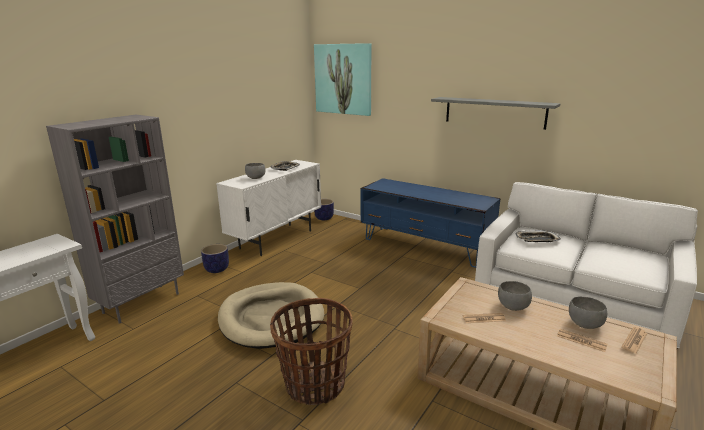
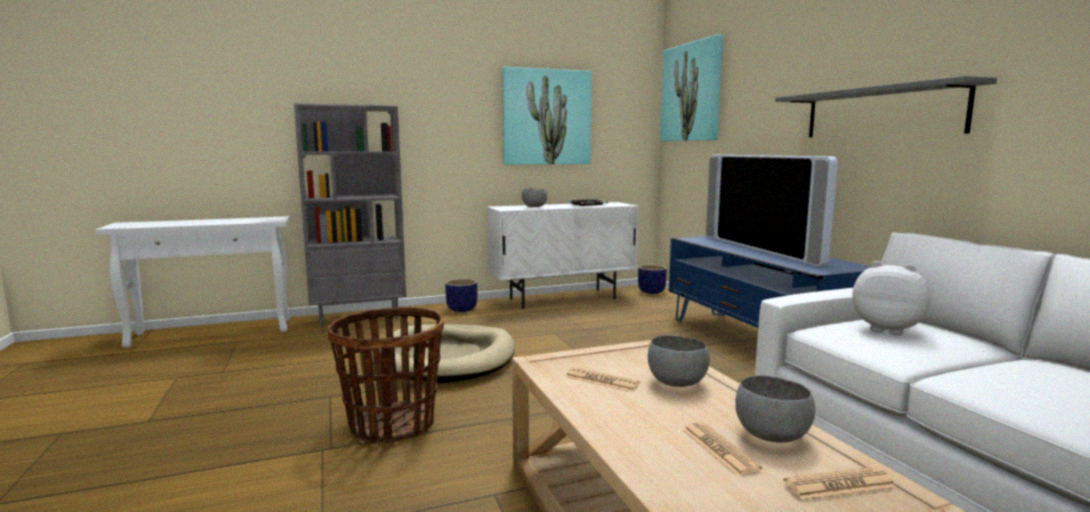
camera: 35 degrees right, 10 degrees down
tray [515,231,561,242] -> plush toy [852,261,930,335]
none -> picture [502,67,592,165]
none -> television [706,155,838,267]

